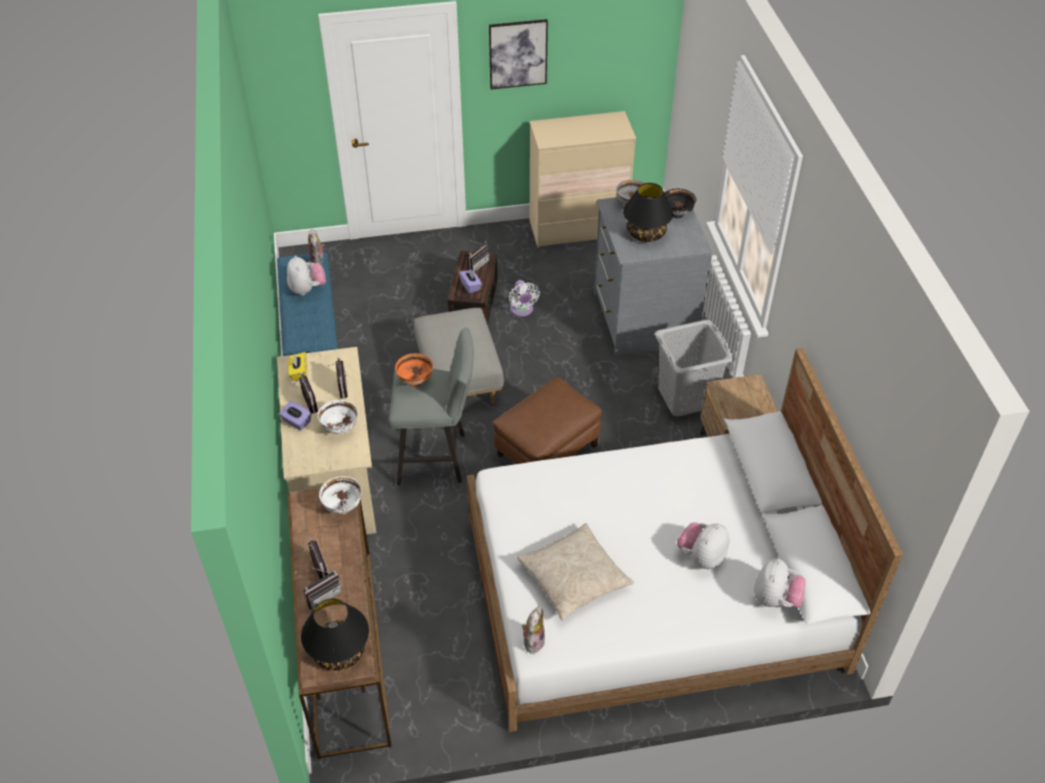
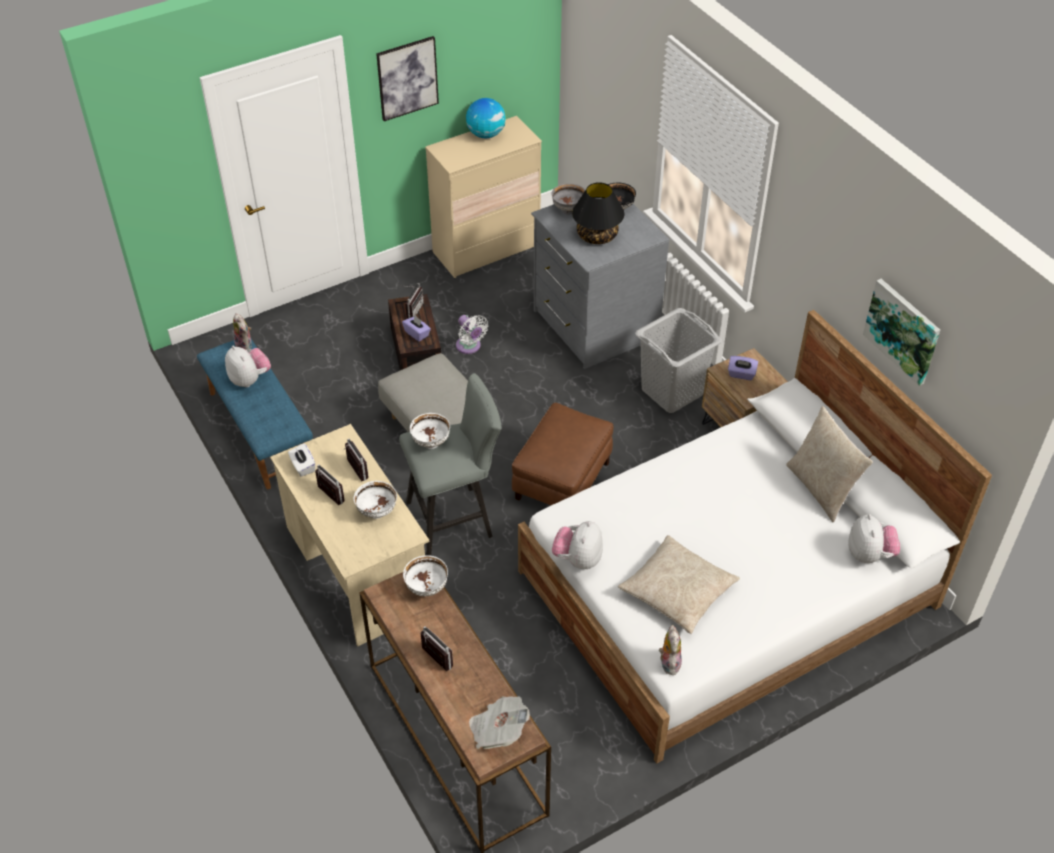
camera: 20 degrees left, 0 degrees up
purple tissue box [279,401,312,430] -> purple tissue box moved to [728,356,758,380]
yellow tissue box [288,352,307,381] -> white tissue box [288,443,316,477]
black table lamp [301,598,369,671] -> newspaper [469,696,530,749]
radio [303,567,342,610] -> none
orange bowl [395,353,433,387] -> white bowl [410,413,450,449]
plush toy [677,522,729,569] -> plush toy moved to [552,521,603,569]
none -> globe [466,98,505,138]
none -> beige pillow [786,406,873,522]
none -> picture [863,279,940,386]

